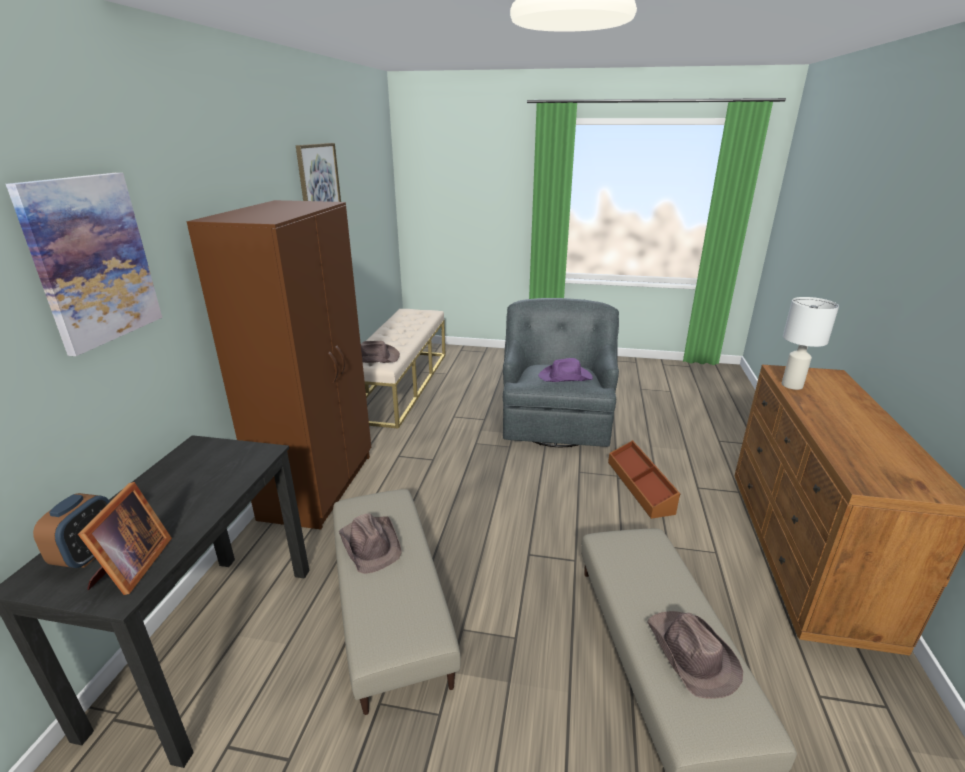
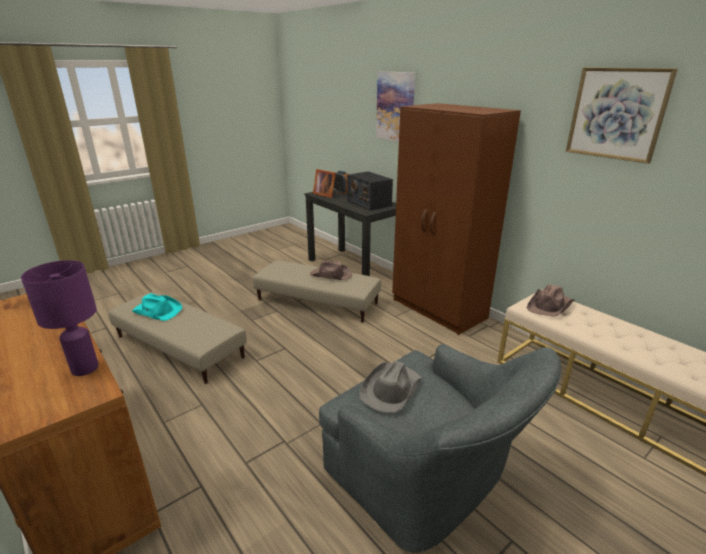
camera: 130 degrees right, 0 degrees up
purple hat [538,358,593,382] -> grey hat [359,361,422,413]
brown storage box [608,440,680,519] -> none
brown hat [647,611,743,699] -> turquoise hat [132,293,182,321]
white table lamp [782,297,839,390] -> purple table lamp [21,260,99,376]
none -> radio [347,171,393,211]

